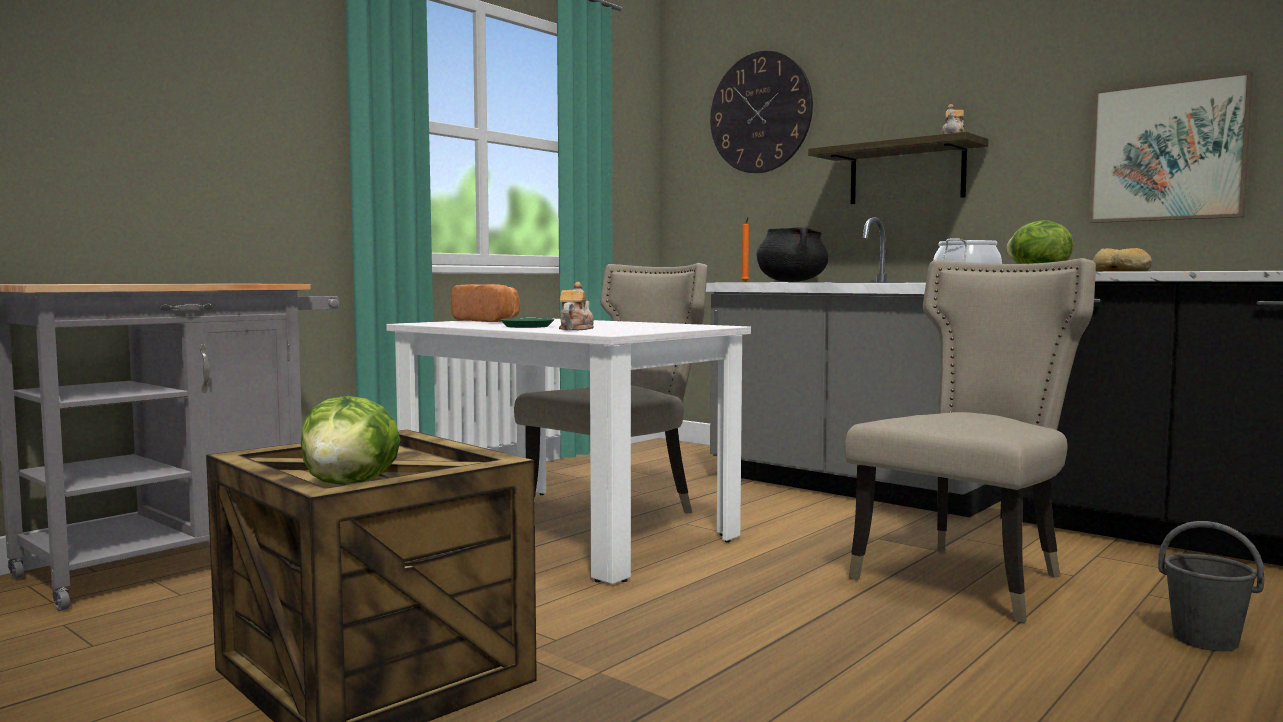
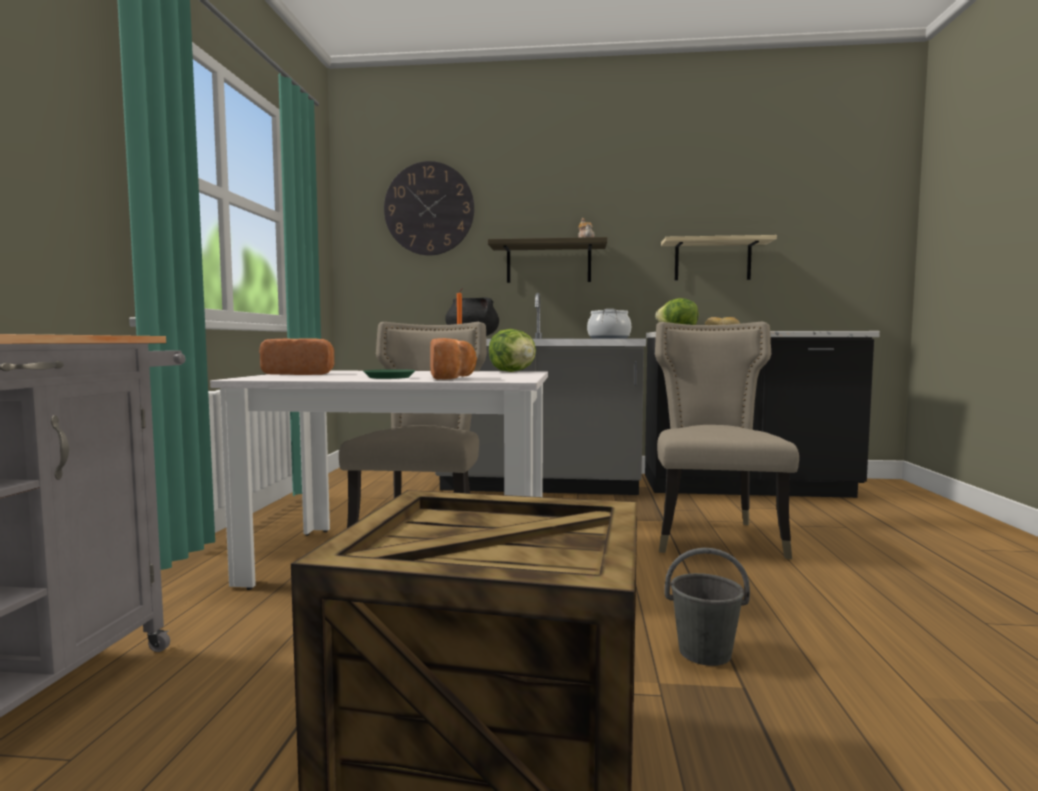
camera: 35 degrees left, 0 degrees up
lettuce [301,396,400,485] -> lettuce moved to [489,329,536,372]
teapot [559,282,594,330] -> bread [430,338,477,379]
picture [1089,71,1253,223] -> shelf [661,235,777,280]
grey bucket [1158,521,1265,651] -> grey bucket moved to [665,548,750,666]

